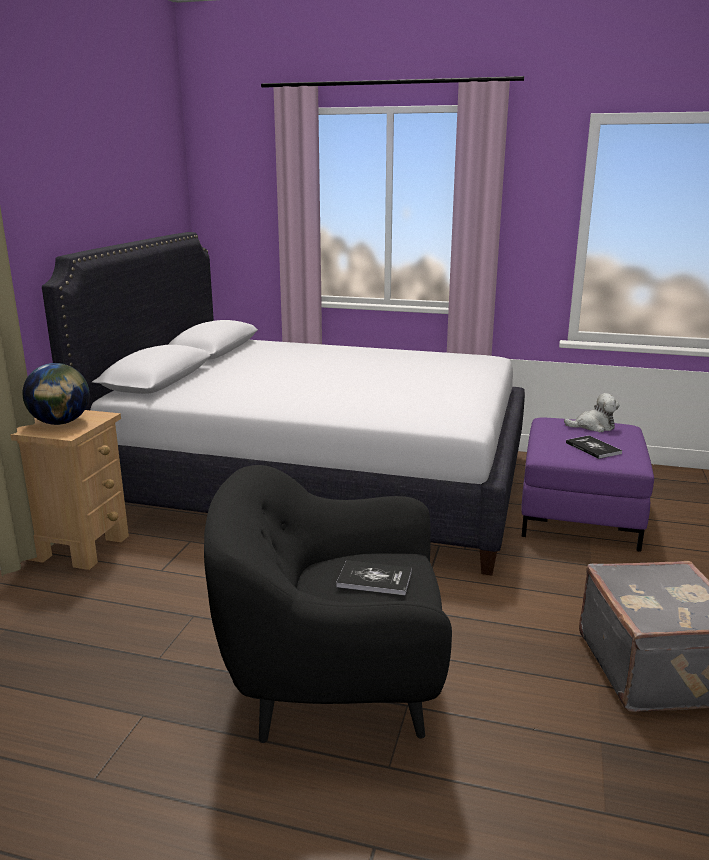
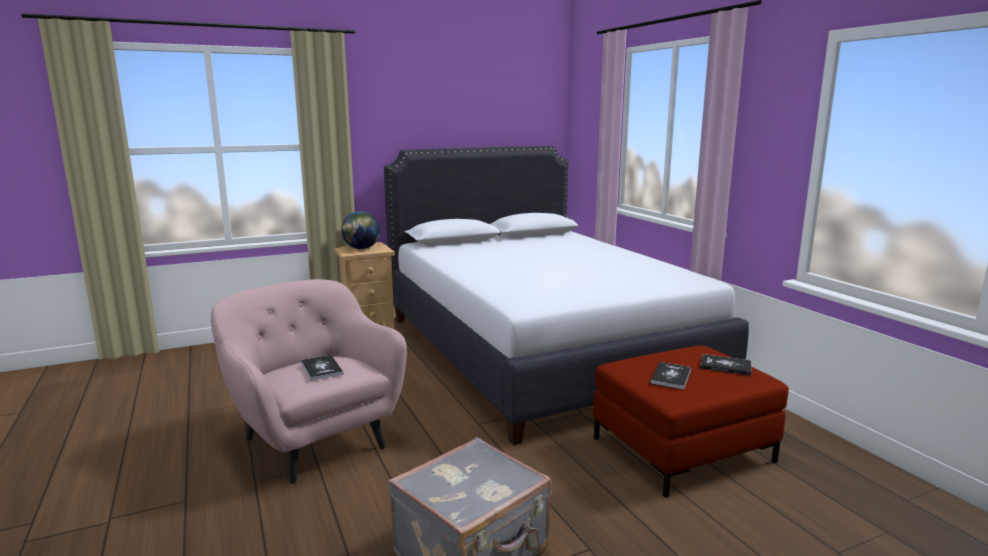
camera: 50 degrees right, 5 degrees down
black armchair [204,465,452,743] -> pink armchair [211,279,407,484]
purple ottoman [521,418,654,552] -> red ottoman [593,345,789,498]
plush toy [564,393,620,432] -> book [700,354,752,375]

